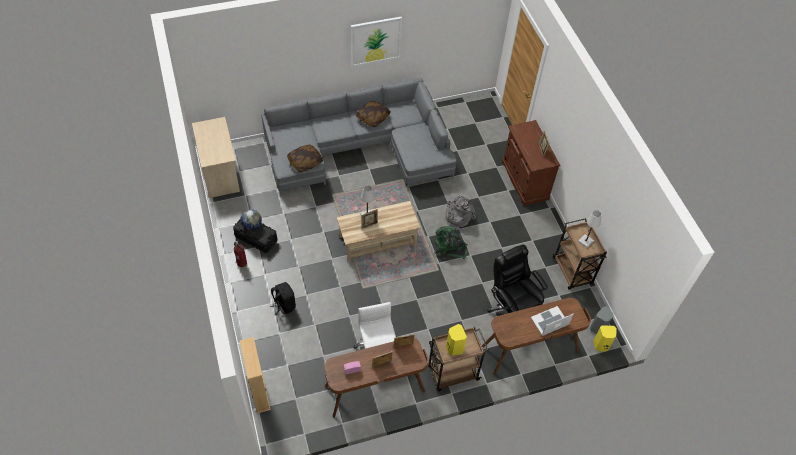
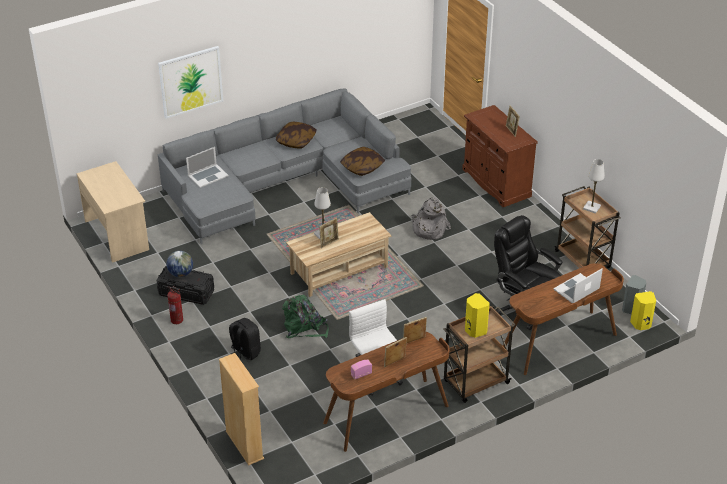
camera: 10 degrees left, 15 degrees down
pillow [287,144,323,172] -> pillow moved to [340,147,385,176]
picture [351,17,402,66] -> picture moved to [158,46,223,119]
green backpack [434,226,468,259] -> green backpack moved to [282,295,328,338]
none -> laptop [186,147,229,188]

